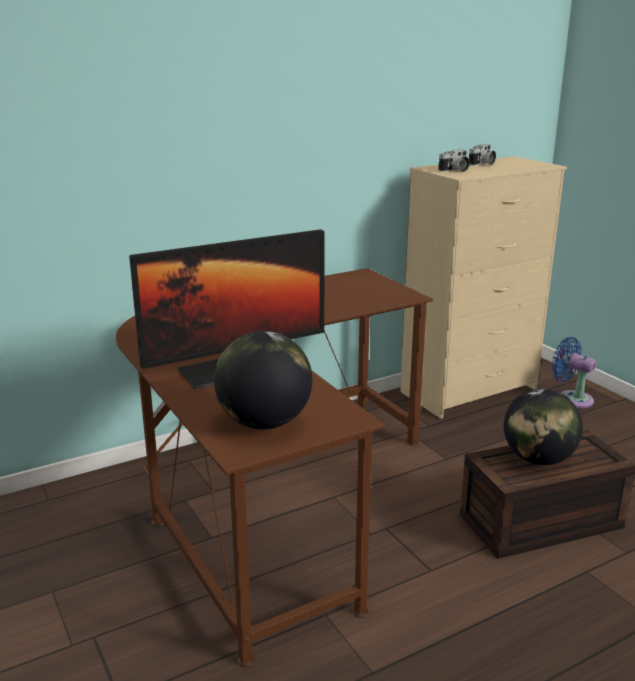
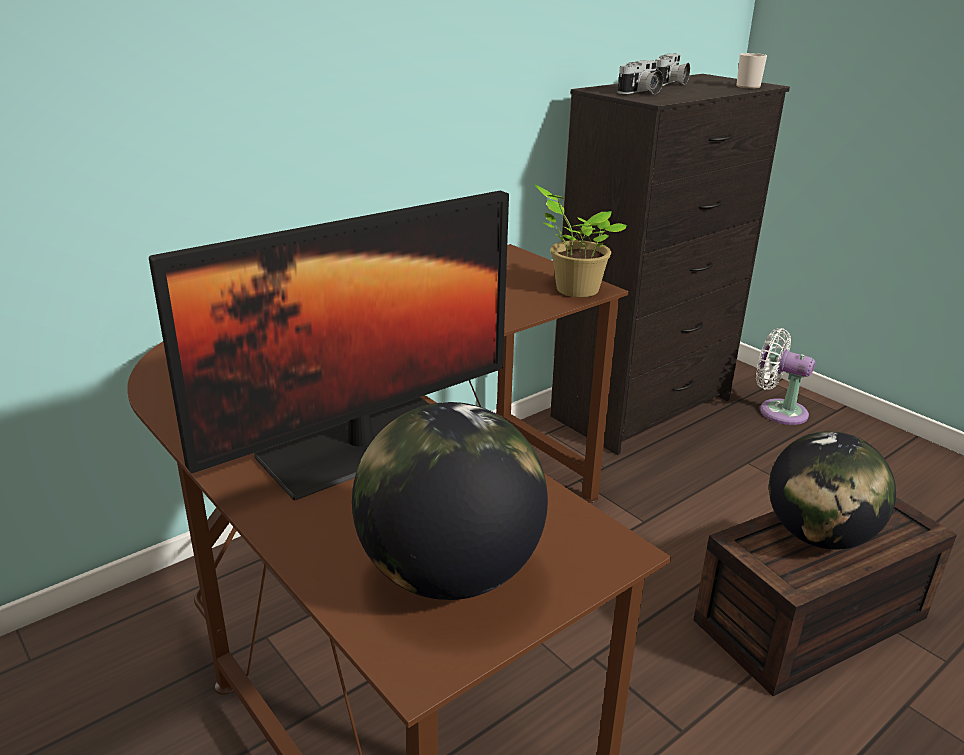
camera: 10 degrees left, 5 degrees up
beige dresser [400,156,567,419] -> black dresser [550,74,790,455]
blue fan [551,337,596,408] -> white fan [756,328,815,425]
none -> potted plant [535,185,628,297]
none -> mug [736,53,767,88]

